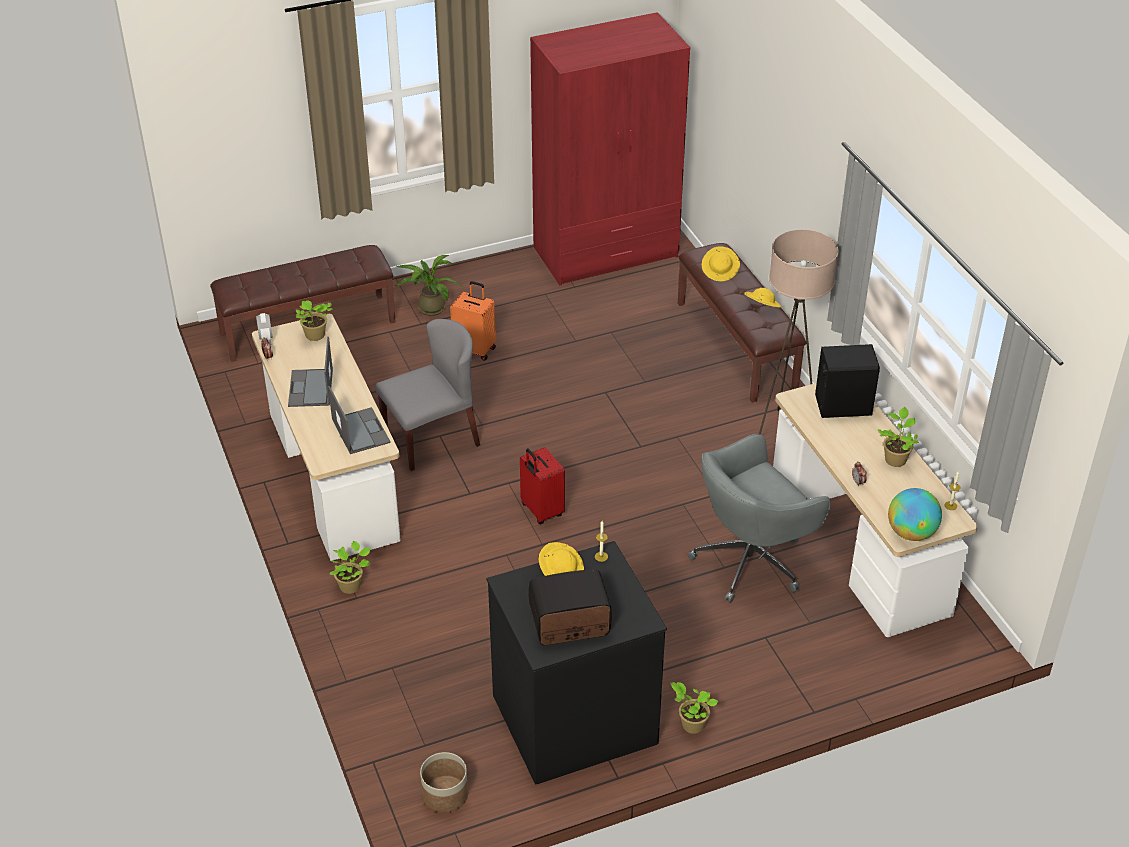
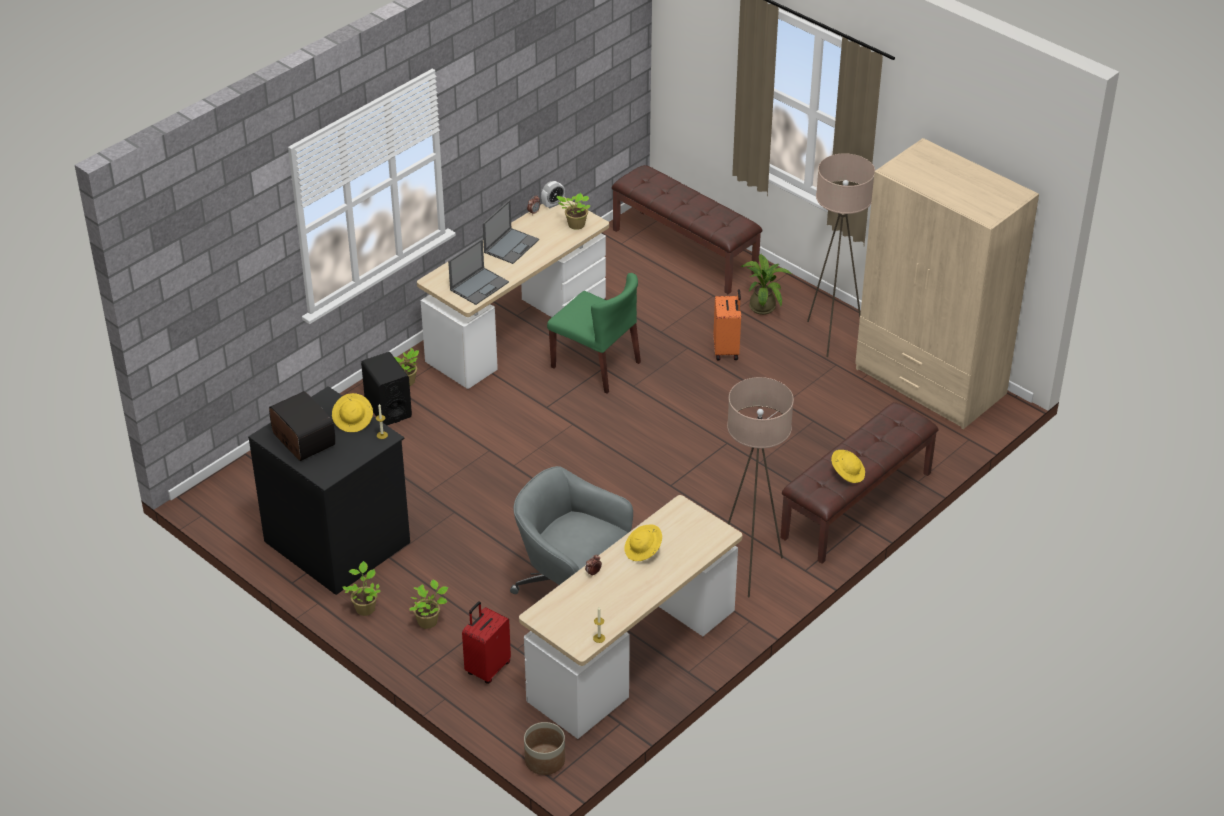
camera: 65 degrees right, 0 degrees up
laptop [288,337,333,407] -> laptop turned 150 degrees clockwise [483,200,539,264]
grey chair [375,319,480,471] -> green chair [547,273,641,393]
planter [420,752,468,813] -> planter moved to [524,722,565,775]
red suitcase [520,447,565,524] -> red suitcase moved to [462,601,511,684]
red wardrobe [530,12,690,285] -> beige wardrobe [855,138,1039,429]
yellow hat [702,246,740,281] -> yellow hat moved to [624,525,662,561]
black speaker [815,344,880,418] -> black speaker moved to [361,352,412,425]
potted plant [878,407,919,467] -> potted plant moved to [410,579,448,629]
globe [888,488,942,541] -> none
none -> beige floor lamp [807,153,875,357]

